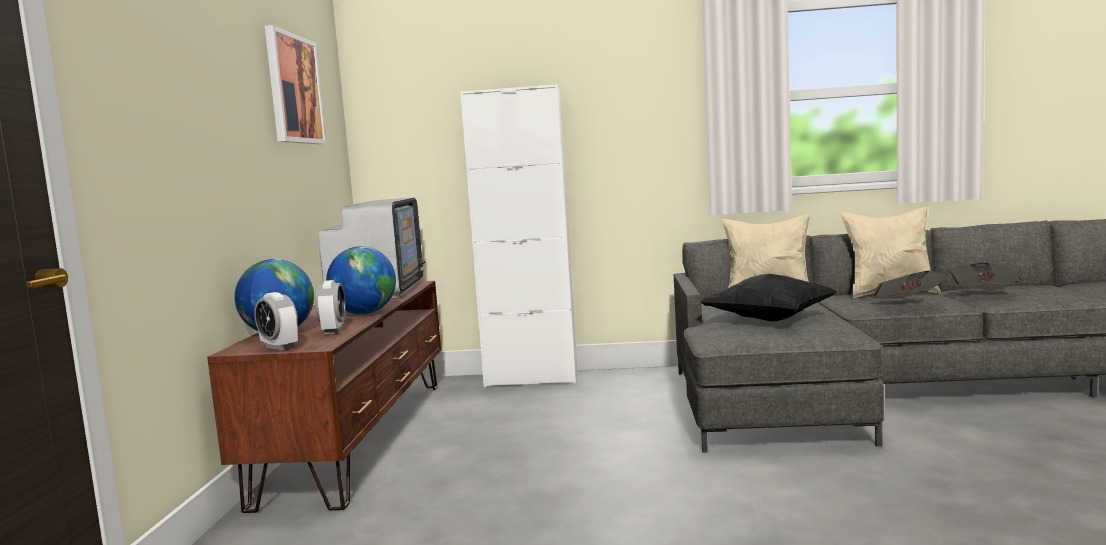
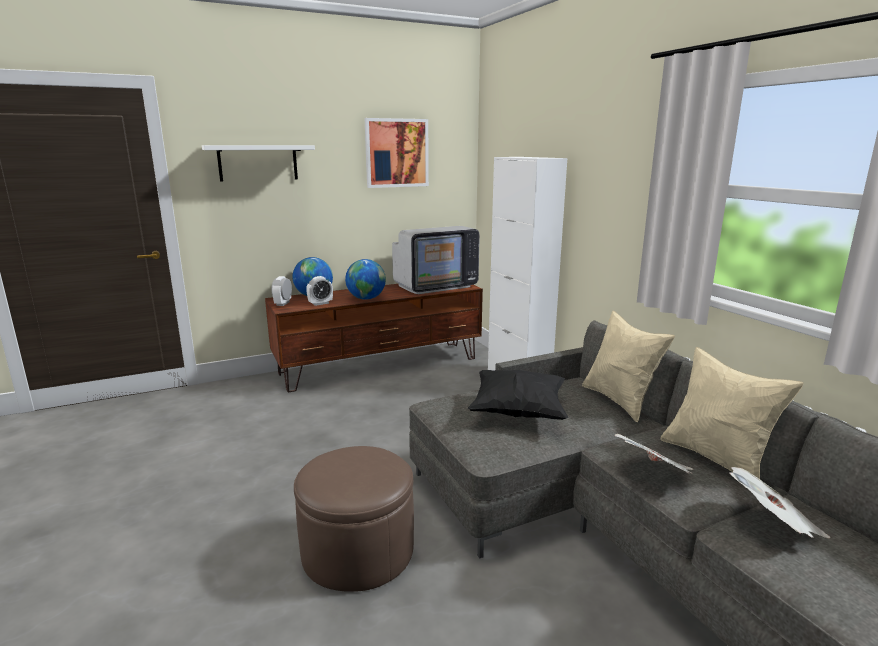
camera: 60 degrees right, 10 degrees up
none -> white shelf [202,145,315,182]
none -> brown ottoman [294,446,414,592]

